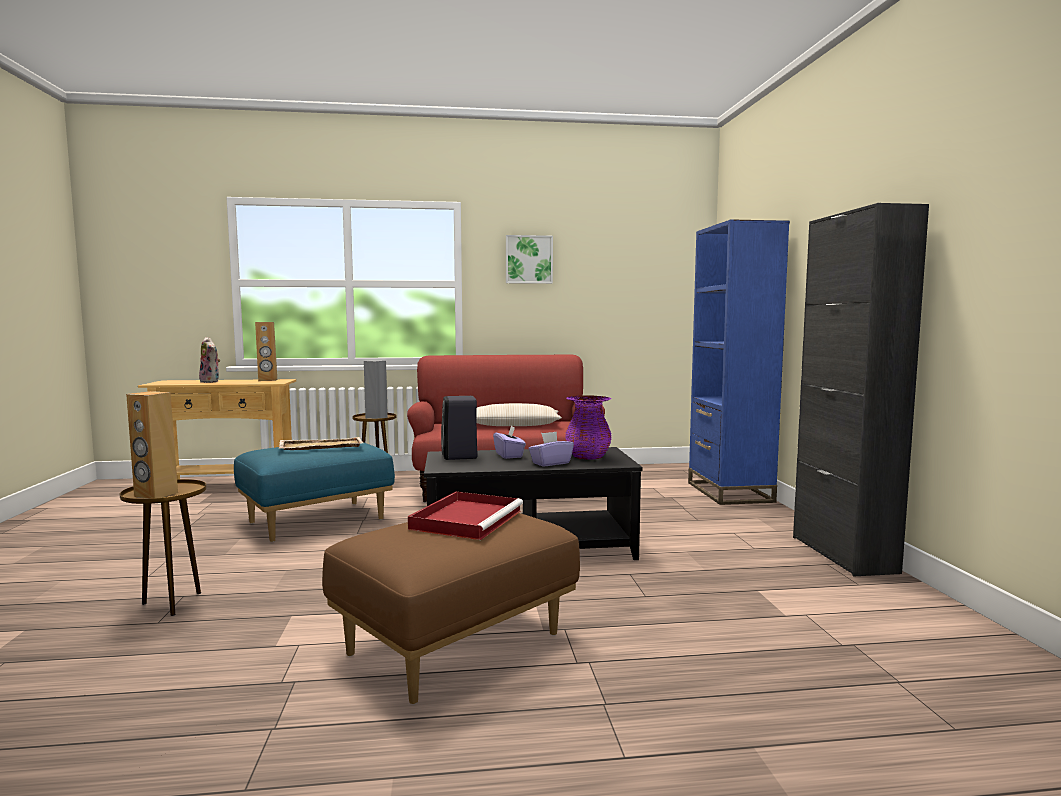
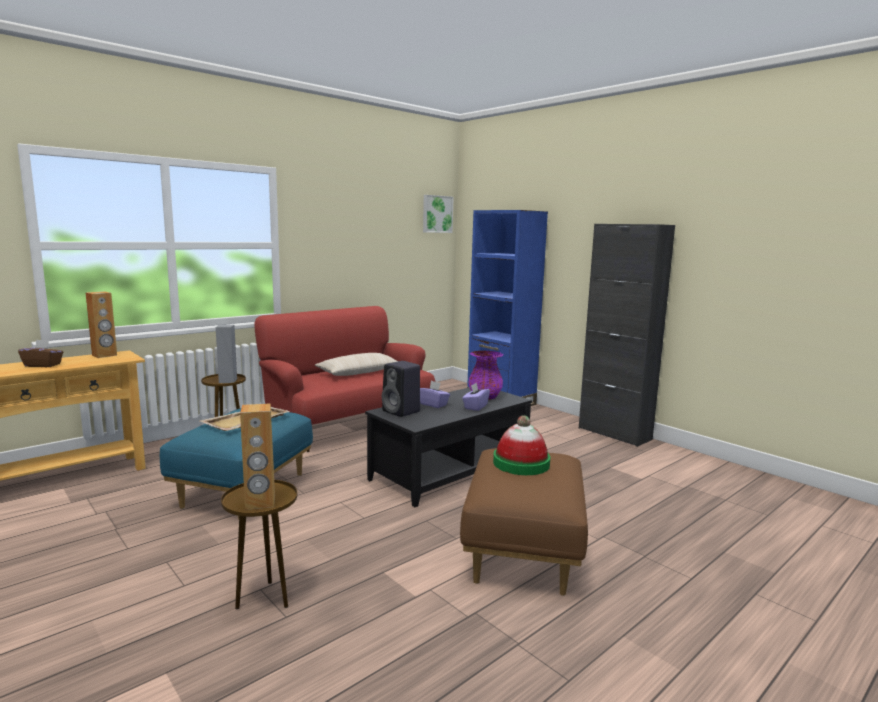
camera: 35 degrees left, 5 degrees up
plush toy [199,337,221,383] -> brown tissue box [18,339,63,367]
red tray [408,492,523,540] -> hat [493,415,550,475]
picture [506,235,553,284] -> picture moved to [423,195,454,233]

